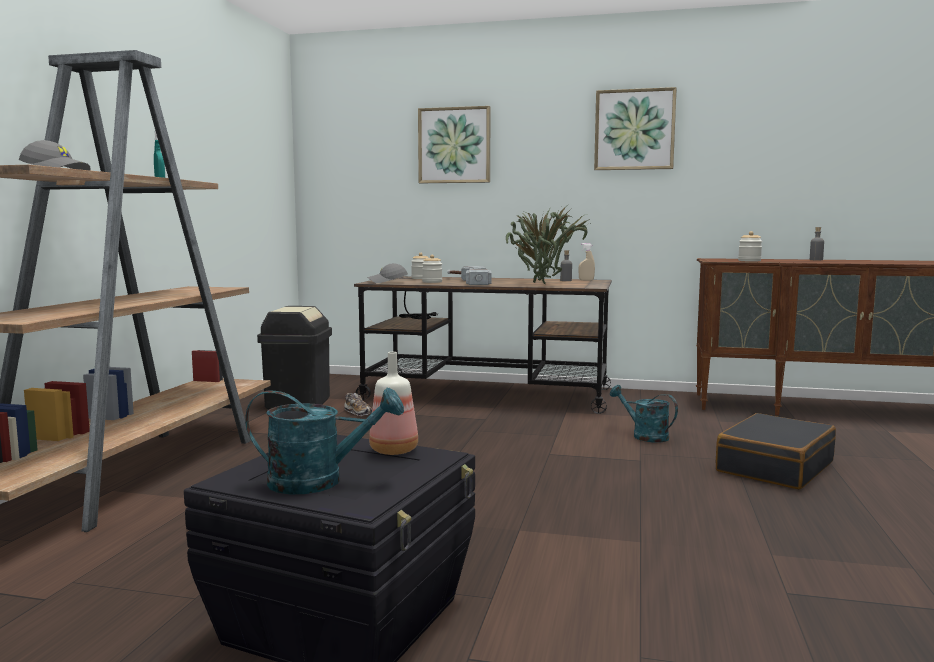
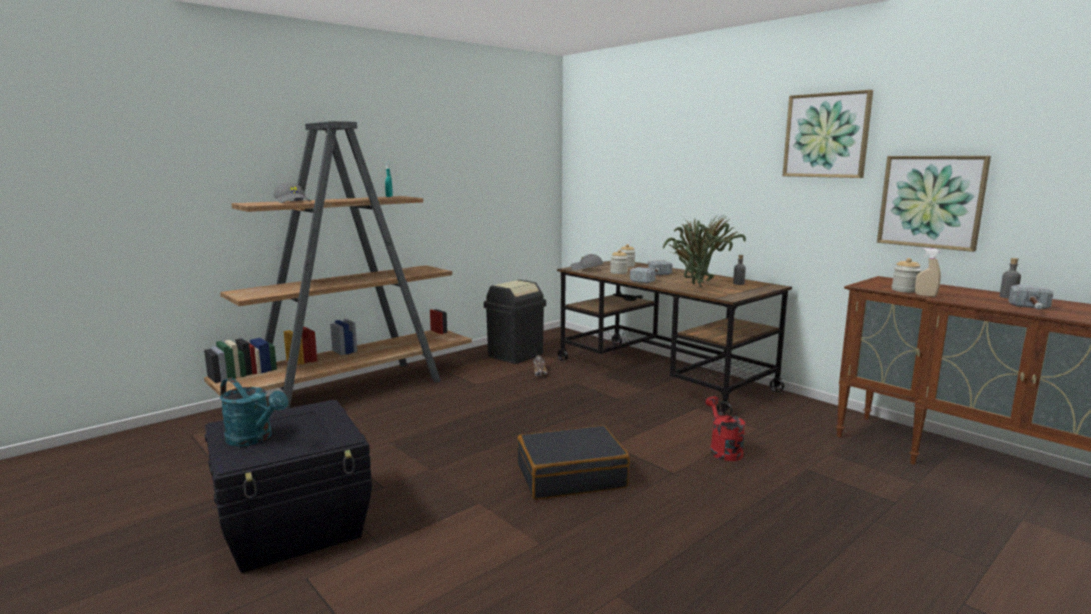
camera: 35 degrees right, 5 degrees up
bottle [369,352,418,455] -> none
picture [418,106,491,183] -> picture moved to [877,156,991,252]
beige spray bottle [578,243,595,280] -> beige spray bottle moved to [915,248,941,297]
turquoise watering can [610,385,678,443] -> red watering can [705,396,745,461]
black suitcase [716,413,836,489] -> black suitcase moved to [517,425,630,500]
none -> hammer [1009,285,1053,310]

